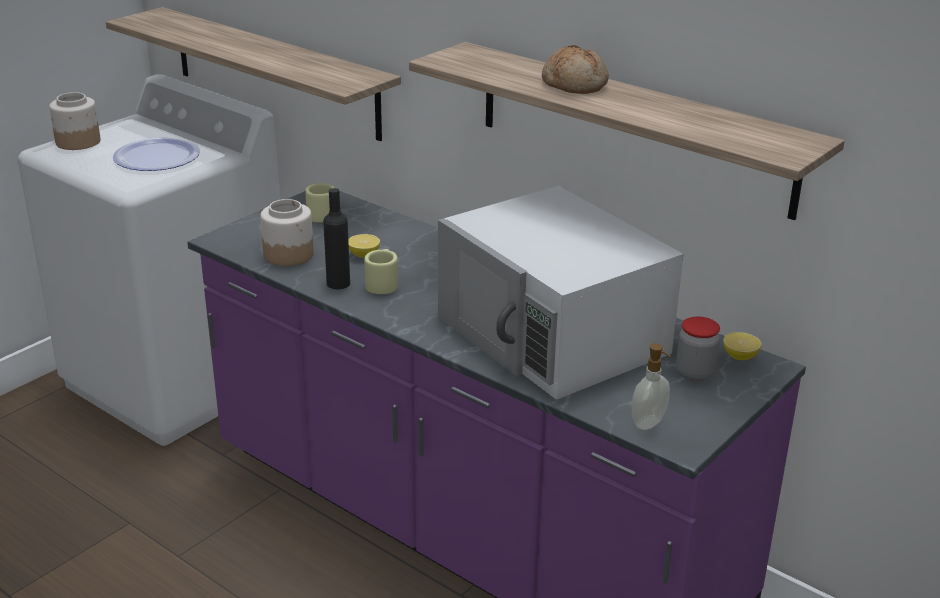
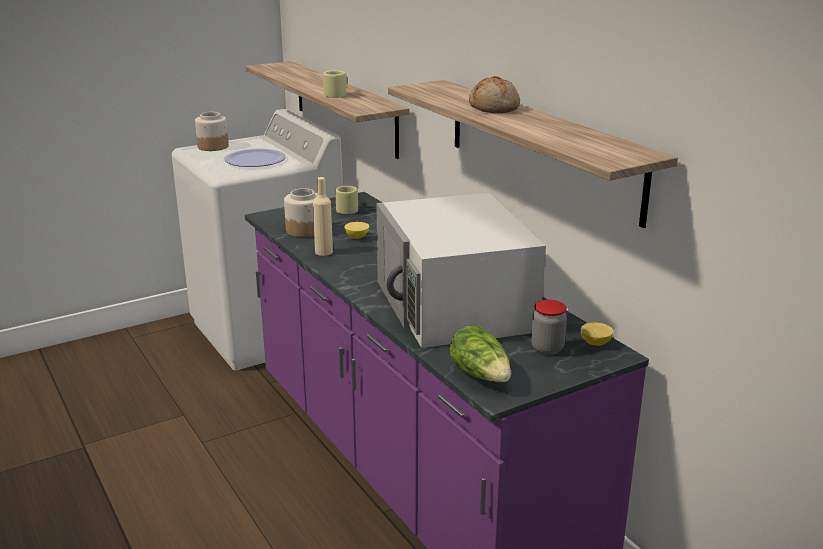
camera: 20 degrees right, 5 degrees down
black bottle [323,188,350,289] -> beige bottle [313,177,333,256]
beige mug [364,249,398,294] -> beige mug moved to [323,70,347,98]
soap dispenser [632,343,671,430] -> lettuce [450,325,511,382]

